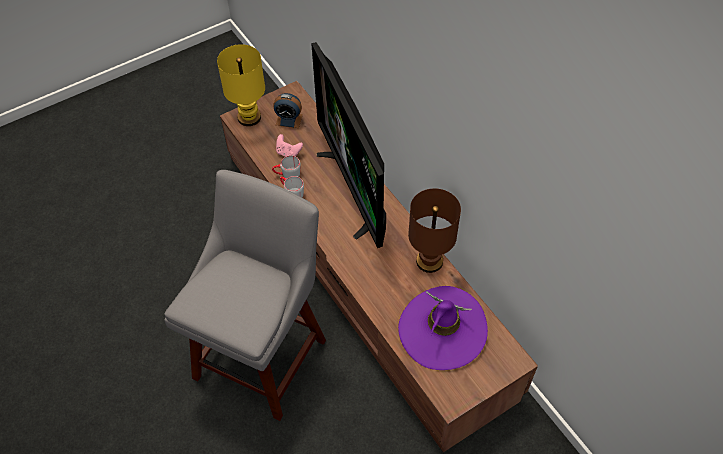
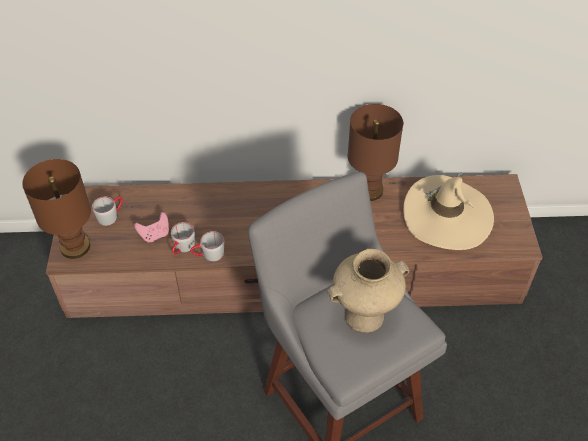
camera: 60 degrees left, 5 degrees down
yellow table lamp [217,44,265,126] -> brown table lamp [22,159,91,259]
alarm clock [273,93,303,128] -> grey mug [92,196,123,226]
television [311,42,386,248] -> none
purple hat [398,286,488,370] -> beige hat [403,172,494,250]
none -> beige vase [328,249,409,333]

